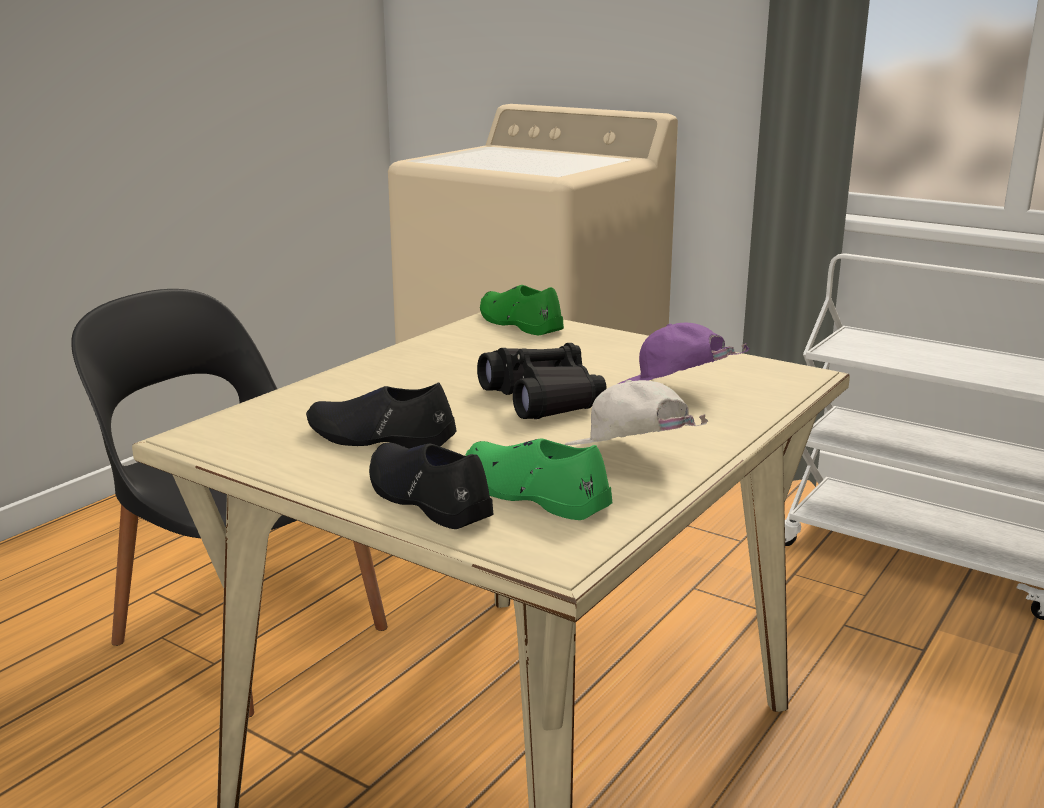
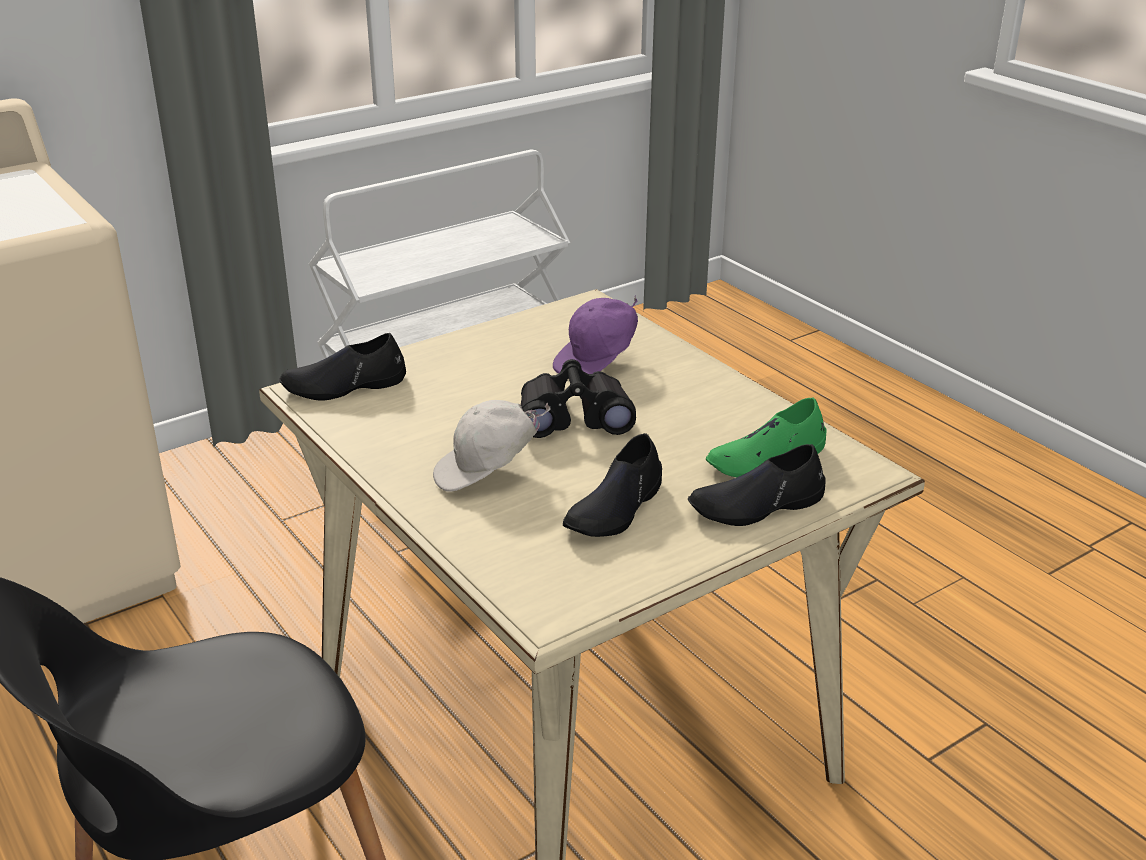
camera: 70 degrees left, 10 degrees up
green shoe [480,285,564,335] -> black shoe [279,333,406,401]
white cap [564,380,709,445] -> white cap moved to [433,400,550,492]

